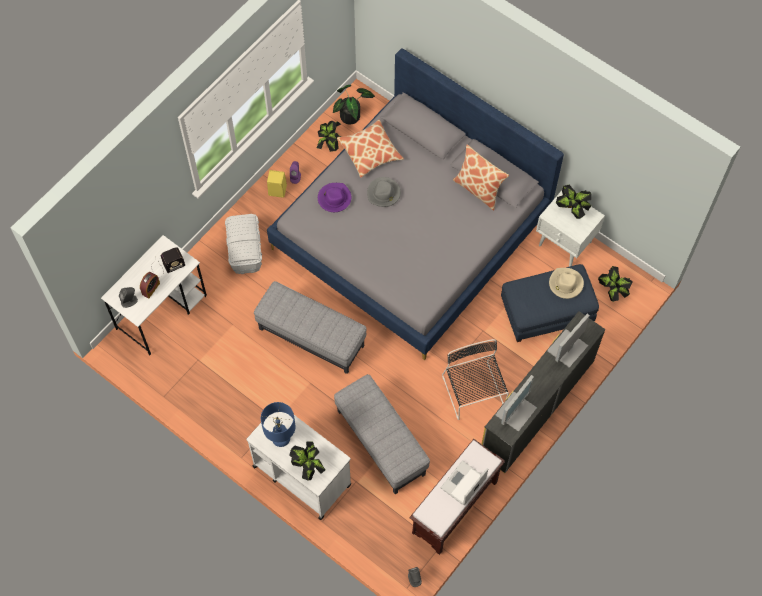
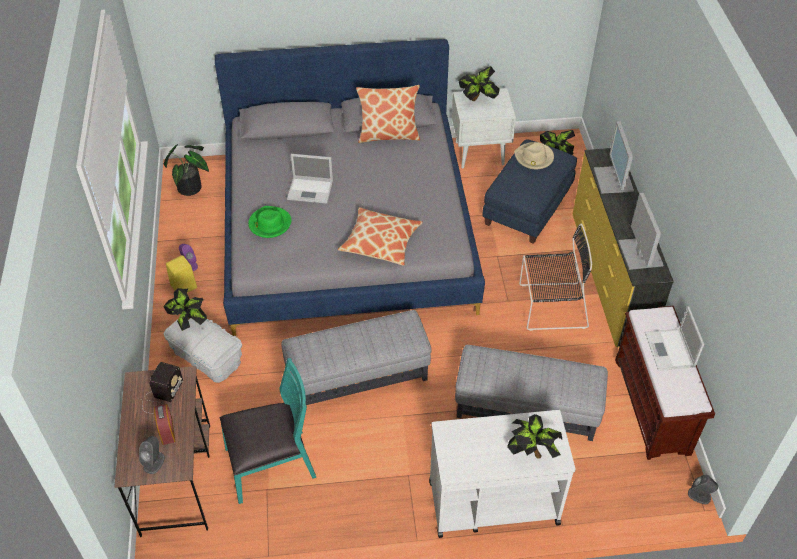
camera: 45 degrees left, 15 degrees down
white desk [101,235,207,356] -> brown desk [114,366,210,537]
blue table lamp [261,402,296,447] -> none
potted plant [317,121,341,152] -> potted plant moved to [163,288,207,331]
purple hat [318,183,351,212] -> green hat [248,206,291,238]
pillow [337,120,404,178] -> pillow moved to [338,207,423,266]
grey hat [367,177,401,207] -> laptop [287,154,333,204]
black chair [442,339,509,420] -> black chair turned 150 degrees clockwise [519,224,592,331]
none -> turquoise chair [220,358,316,504]

